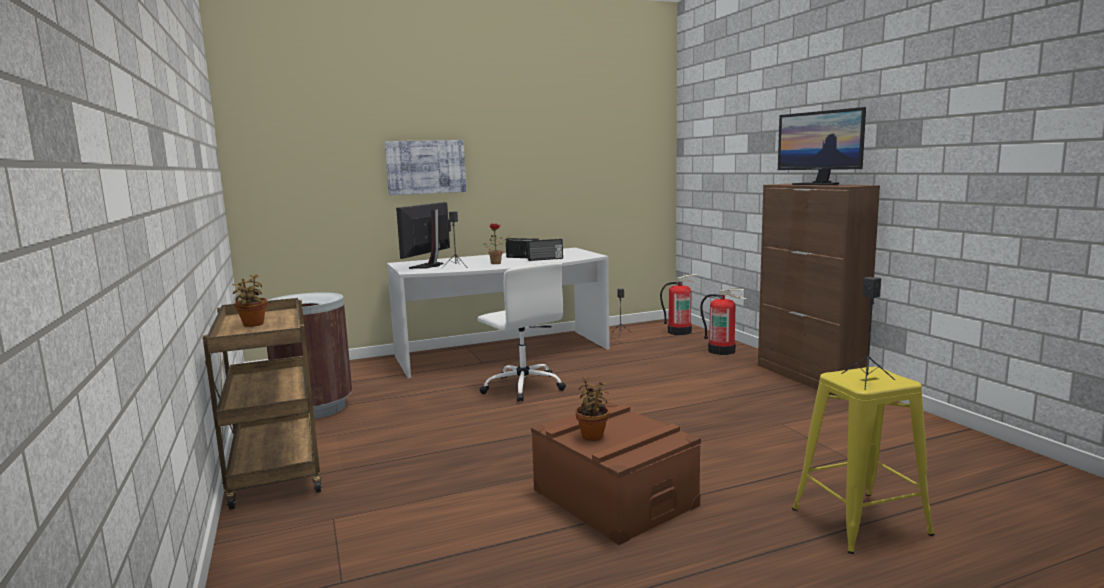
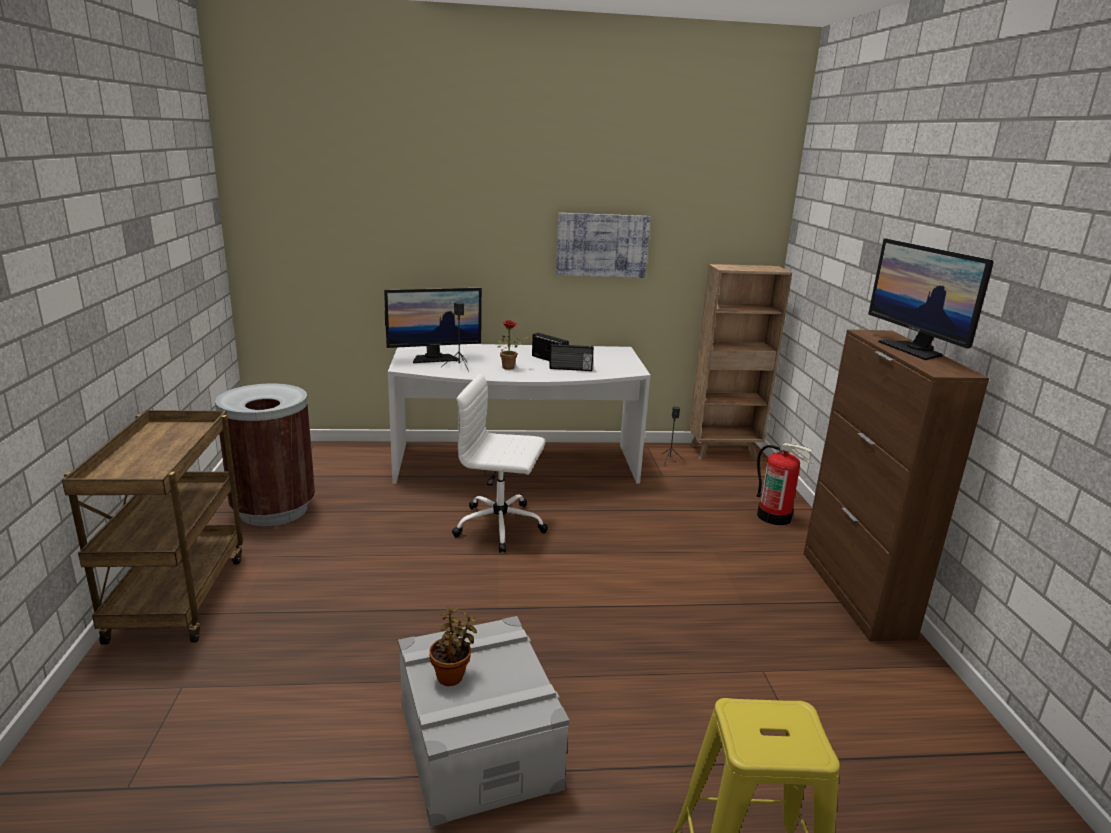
camera: 15 degrees right, 10 degrees up
potted plant [232,274,267,327] -> none
picture [385,140,466,195] -> picture moved to [556,213,650,278]
monitor [396,202,451,269] -> monitor turned 150 degrees counterclockwise [384,288,482,363]
white office chair [478,262,566,402] -> white office chair turned 120 degrees clockwise [452,373,548,553]
brown storage box [531,402,701,545] -> grey storage box [398,616,569,827]
fire extinguisher [660,274,701,335] -> none
black speaker [841,277,895,390] -> none
none -> brown bookcase [689,264,792,460]

